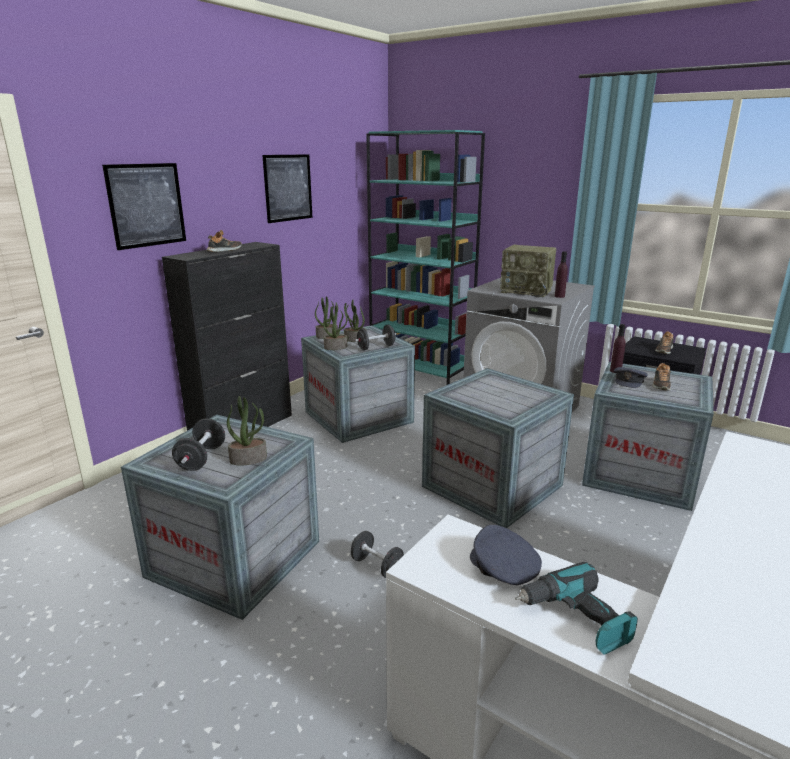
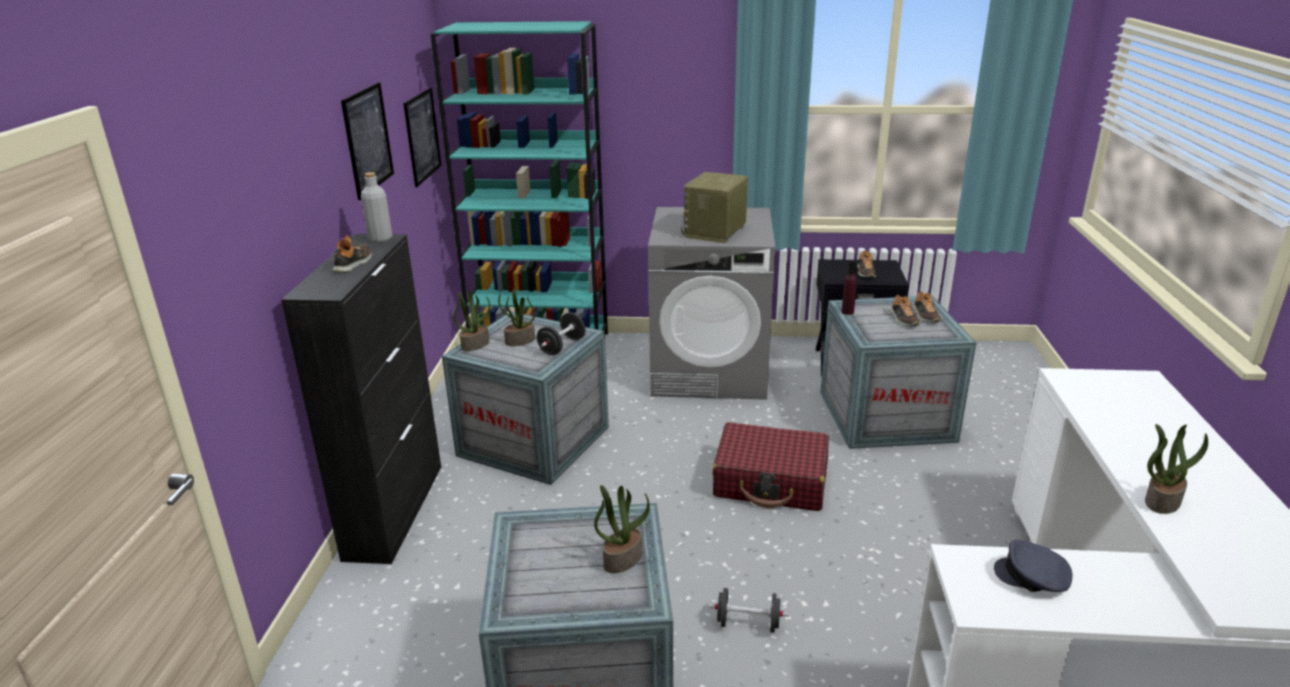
camera: 30 degrees left, 5 degrees up
picture [102,163,186,250] -> picture moved to [403,88,442,187]
black dumbbell [172,418,225,471] -> none
potted plant [323,306,348,350] -> potted plant moved to [1145,424,1208,514]
crate [422,368,574,528] -> red suitcase [712,422,829,511]
radio [500,245,556,297] -> radio turned 120 degrees clockwise [681,172,748,243]
power drill [515,562,638,655] -> none
purple bottle [555,251,568,298] -> none
grey cap [614,367,648,388] -> none
none -> grey bottle [361,172,392,243]
none -> shoe [913,291,941,322]

